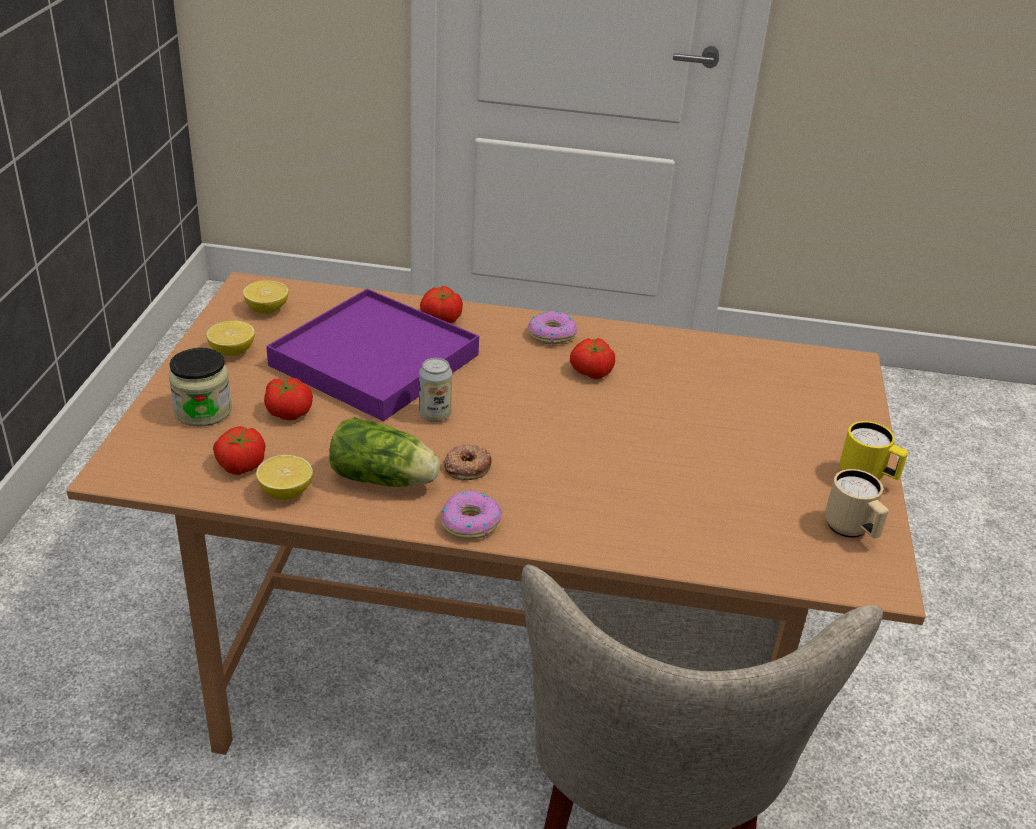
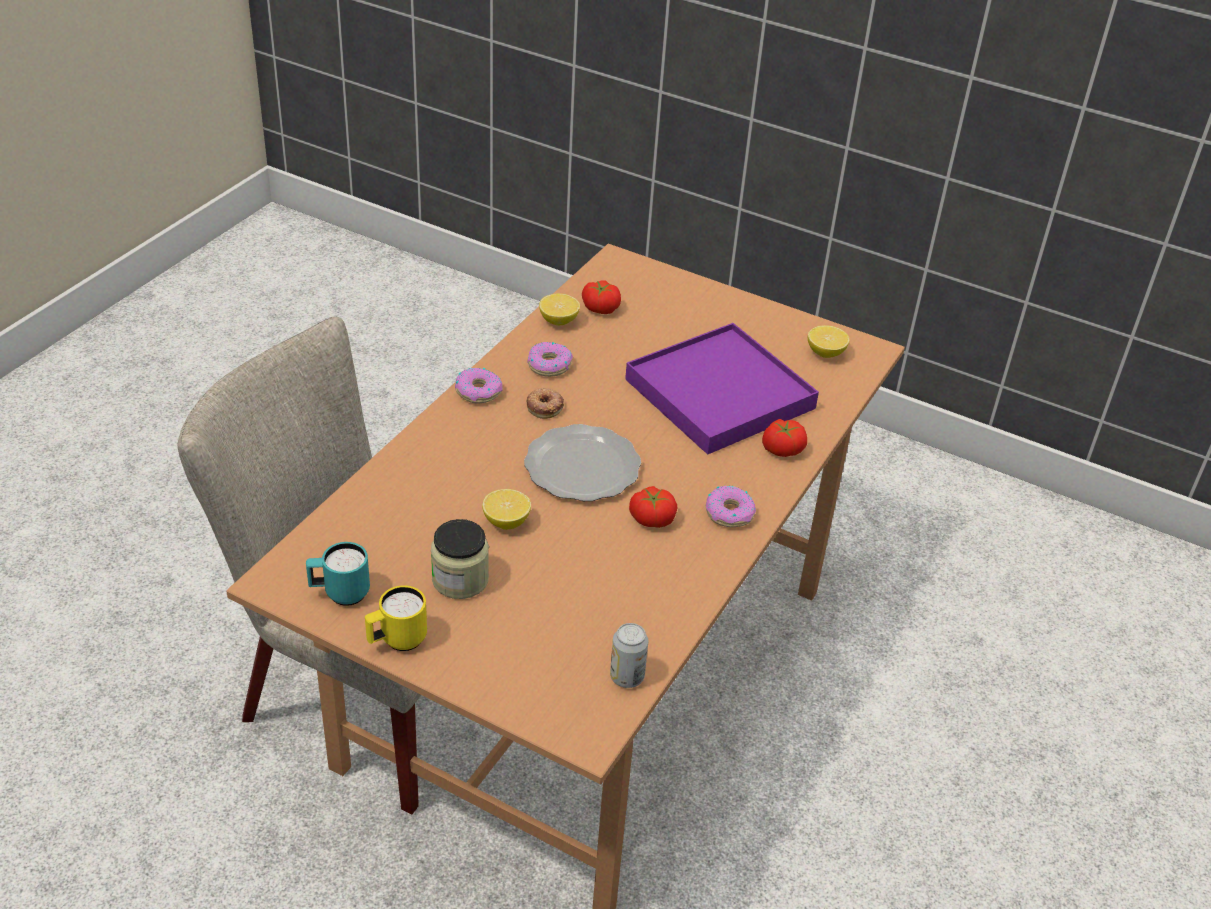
camera: 110 degrees right, 5 degrees up
jar [169,348,232,427] -> jar moved to [431,519,489,599]
lemon [206,321,255,356] -> lemon moved to [482,489,531,530]
tomato [264,377,313,420] -> none
lettuce [329,417,440,487] -> donut [527,342,573,377]
can [419,358,452,422] -> can moved to [610,623,648,688]
beige mug [825,469,889,539] -> turquoise mug [306,542,370,606]
none -> plate [524,424,641,501]

